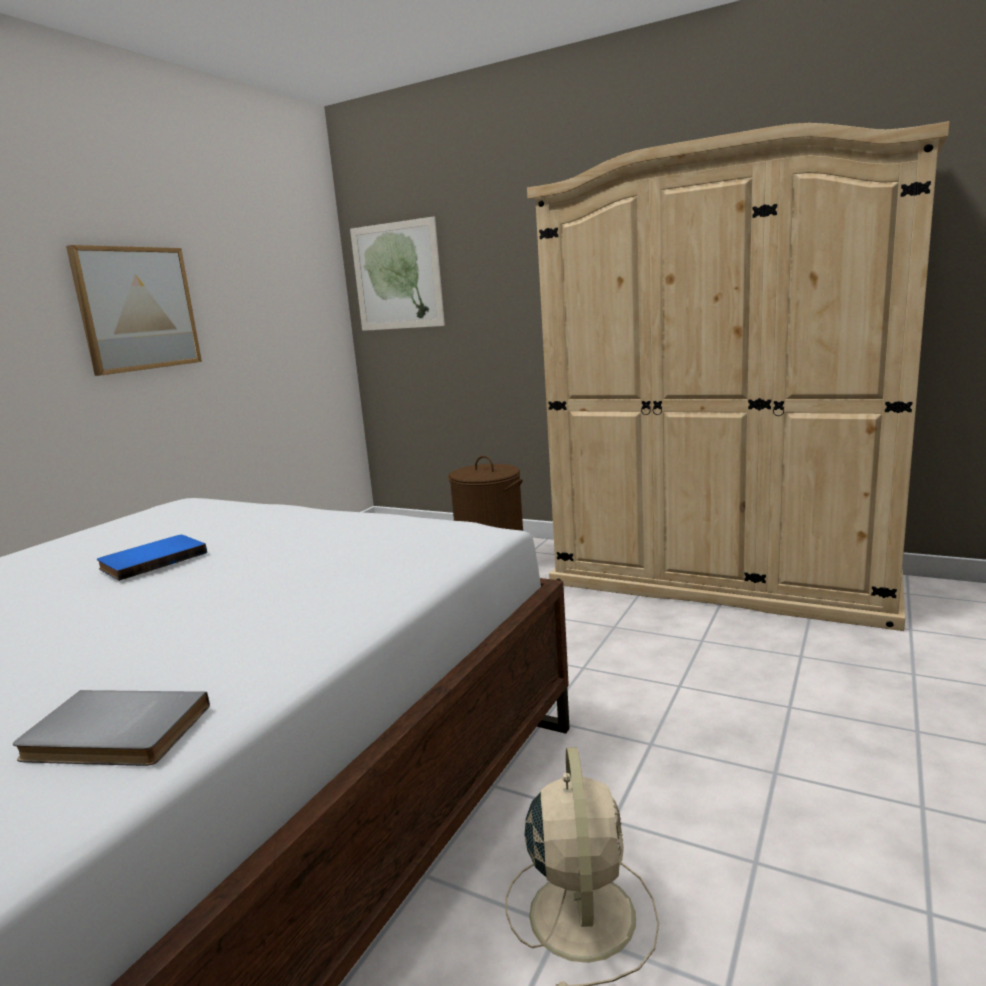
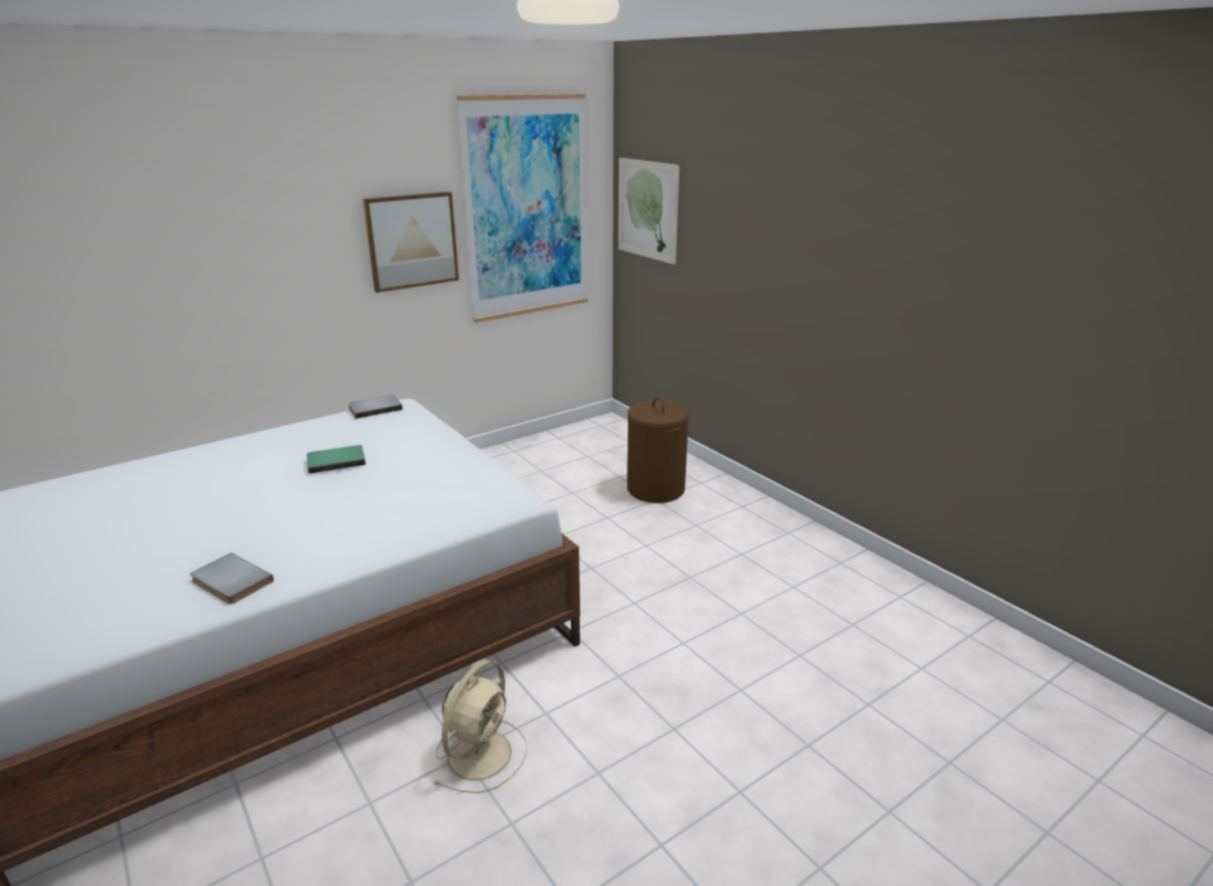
camera: 25 degrees right, 10 degrees up
blue book [97,535,207,581] -> green book [307,445,366,474]
beige wardrobe [527,121,949,631] -> none
none -> grey book [348,395,403,419]
none -> picture [456,94,588,323]

